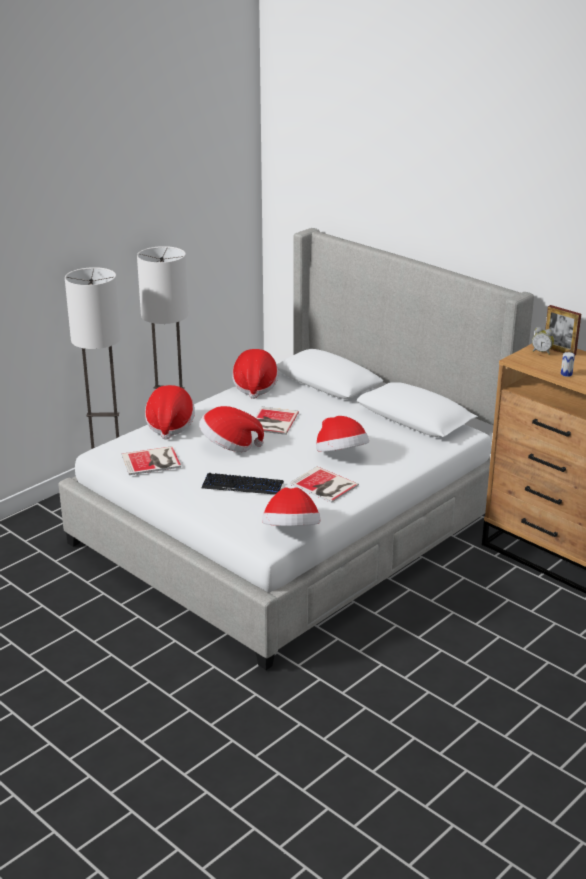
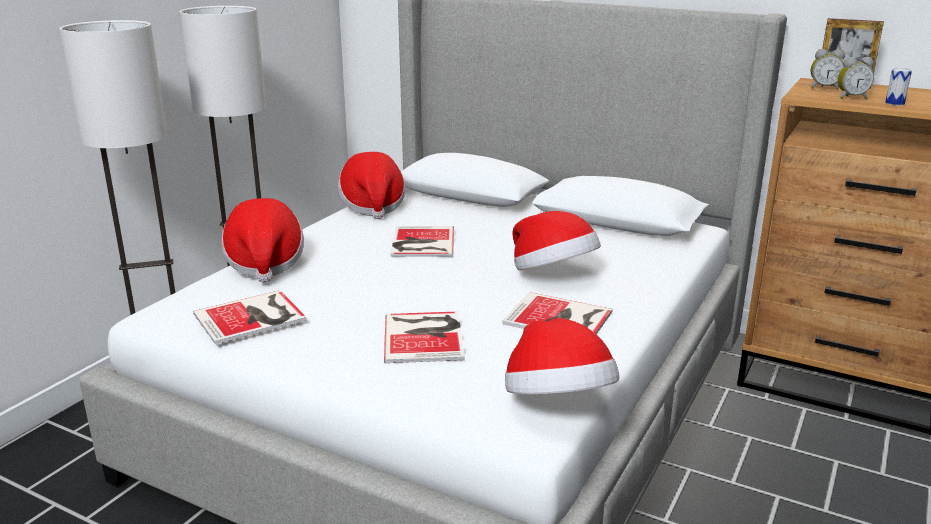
camera: 15 degrees left, 5 degrees down
hat [199,406,264,452] -> none
keyboard [202,473,284,495] -> book [384,312,465,363]
none -> alarm clock [837,57,874,99]

